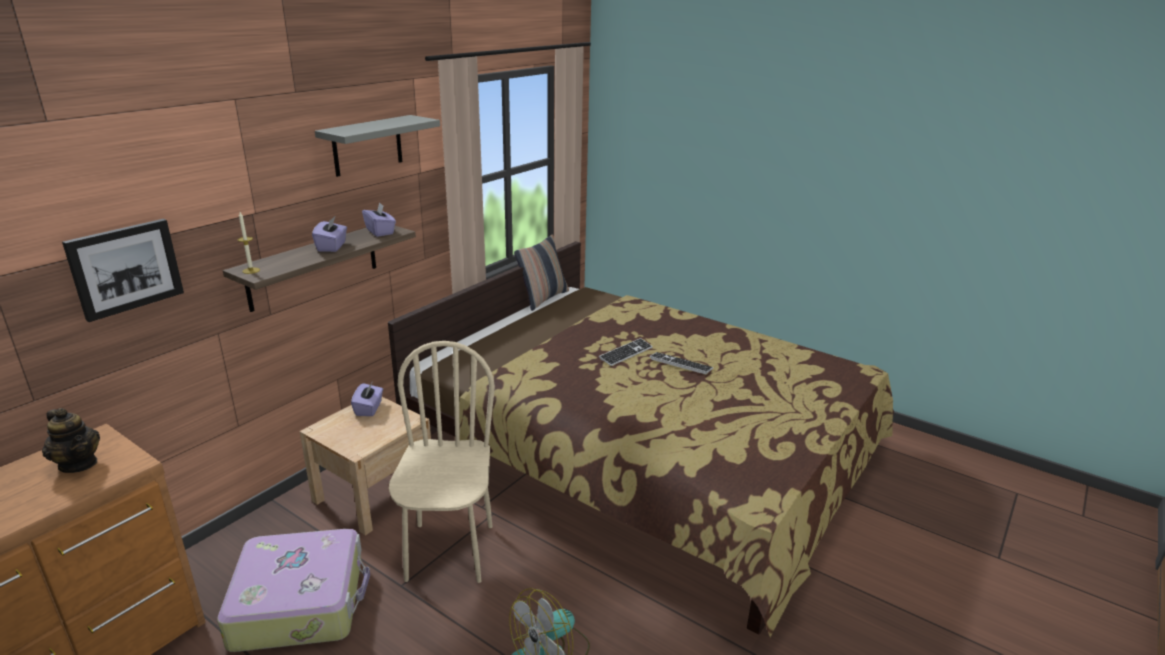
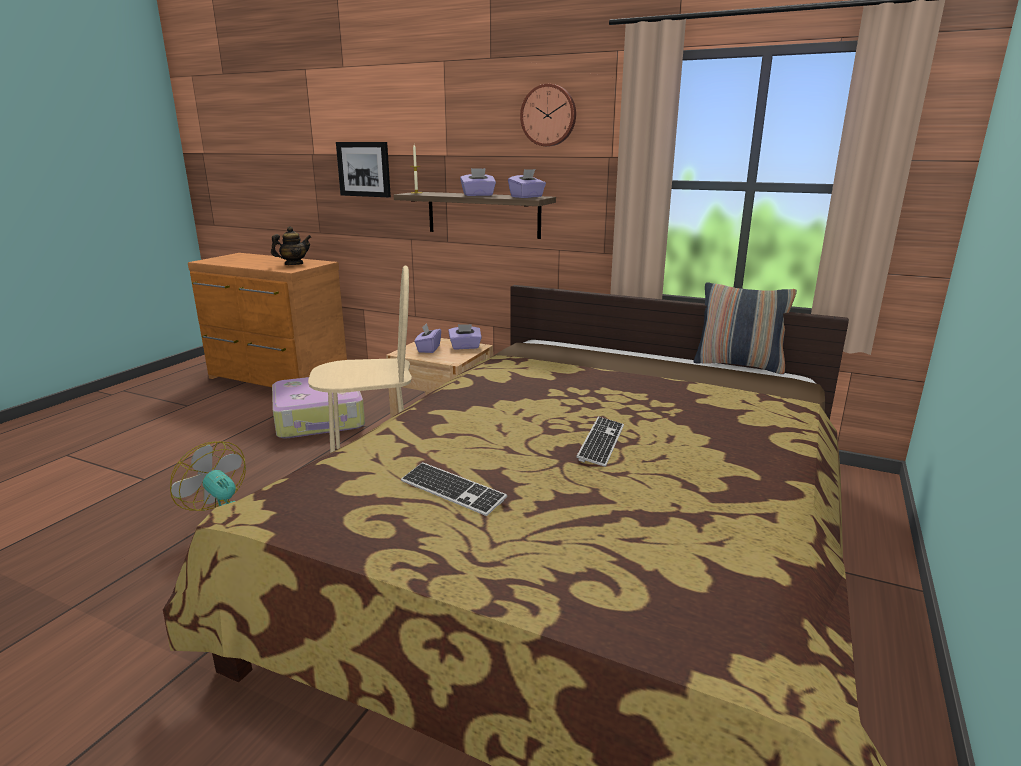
camera: 80 degrees right, 5 degrees down
teapot [42,408,100,473] -> teapot turned 150 degrees counterclockwise [271,226,311,265]
grey shelf [315,115,440,177] -> wall clock [520,84,576,146]
keyboard [599,338,653,366] -> keyboard moved to [401,462,507,516]
none -> purple tissue box [414,323,441,353]

